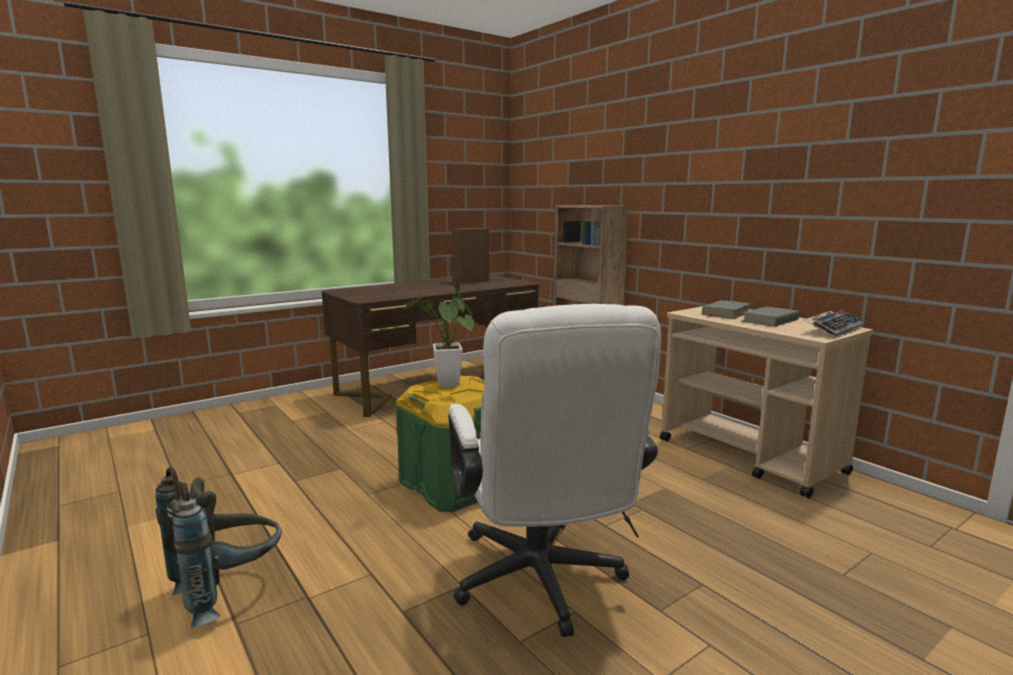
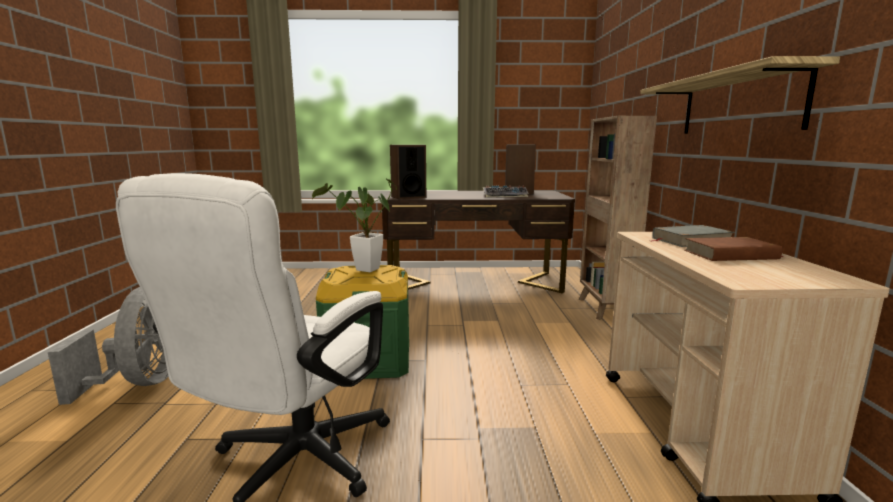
camera: 35 degrees right, 0 degrees up
grey backpack [155,467,282,628] -> grey fan [48,287,168,405]
grey book [742,306,799,327] -> brown book [684,237,782,261]
keyboard [804,310,862,338] -> keyboard moved to [483,185,529,197]
none -> speaker [390,145,426,199]
none -> shelf [640,56,840,134]

